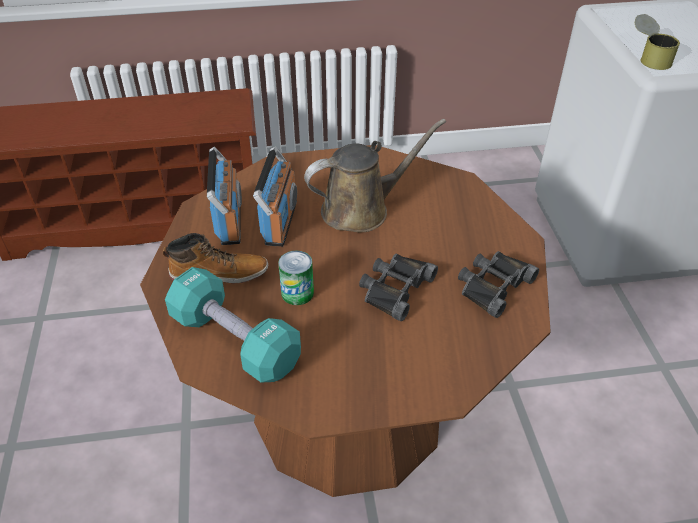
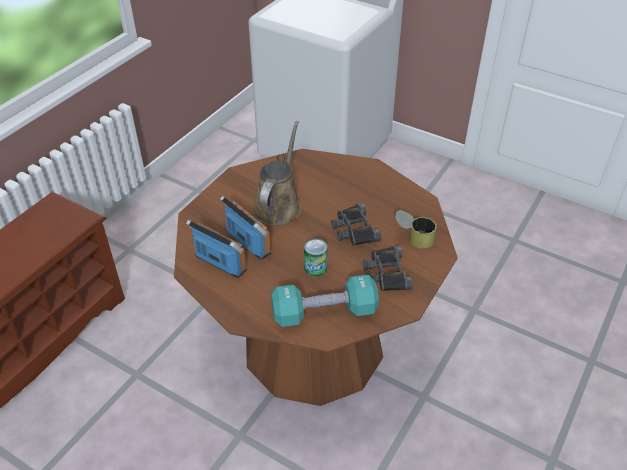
camera: 50 degrees left, 0 degrees up
boot [163,233,268,283] -> none
black binoculars [458,251,539,318] -> black binoculars moved to [363,246,413,291]
can [635,14,680,70] -> can moved to [395,210,437,249]

